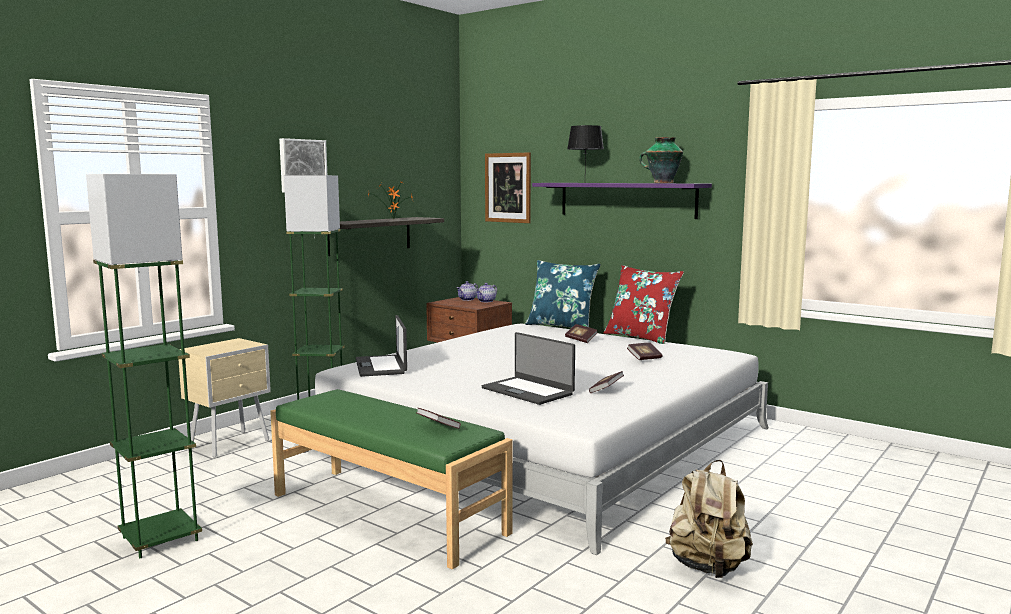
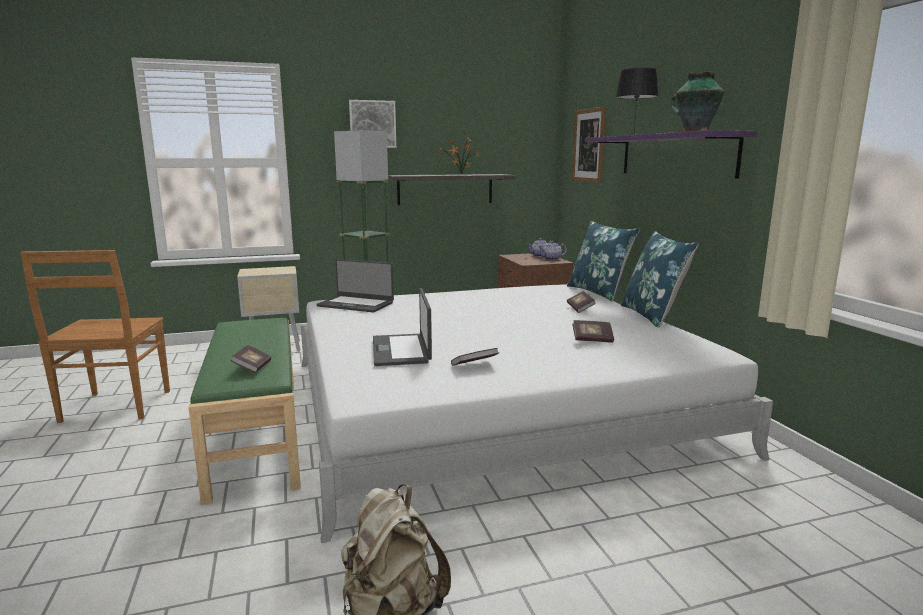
camera: 35 degrees right, 5 degrees up
green floor lamp [86,174,202,558] -> brown chair [20,250,170,423]
laptop [356,315,407,377] -> laptop turned 90 degrees counterclockwise [316,259,394,313]
red pillow [604,265,684,344] -> blue pillow [621,231,699,328]

